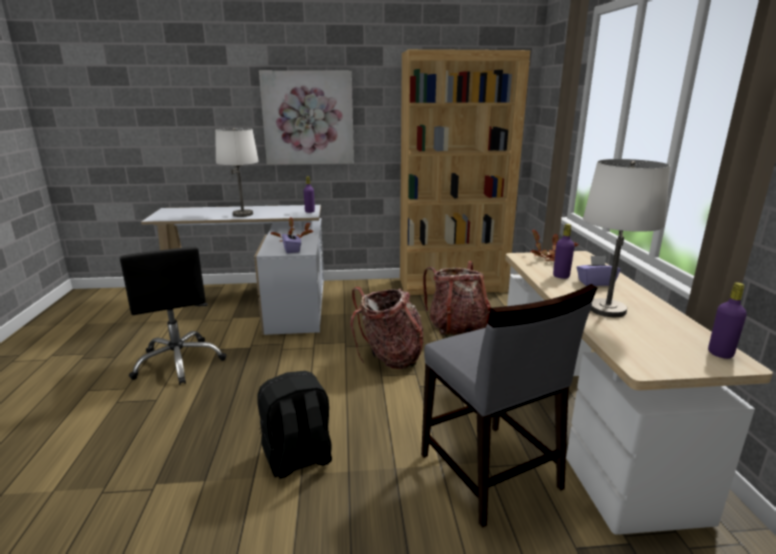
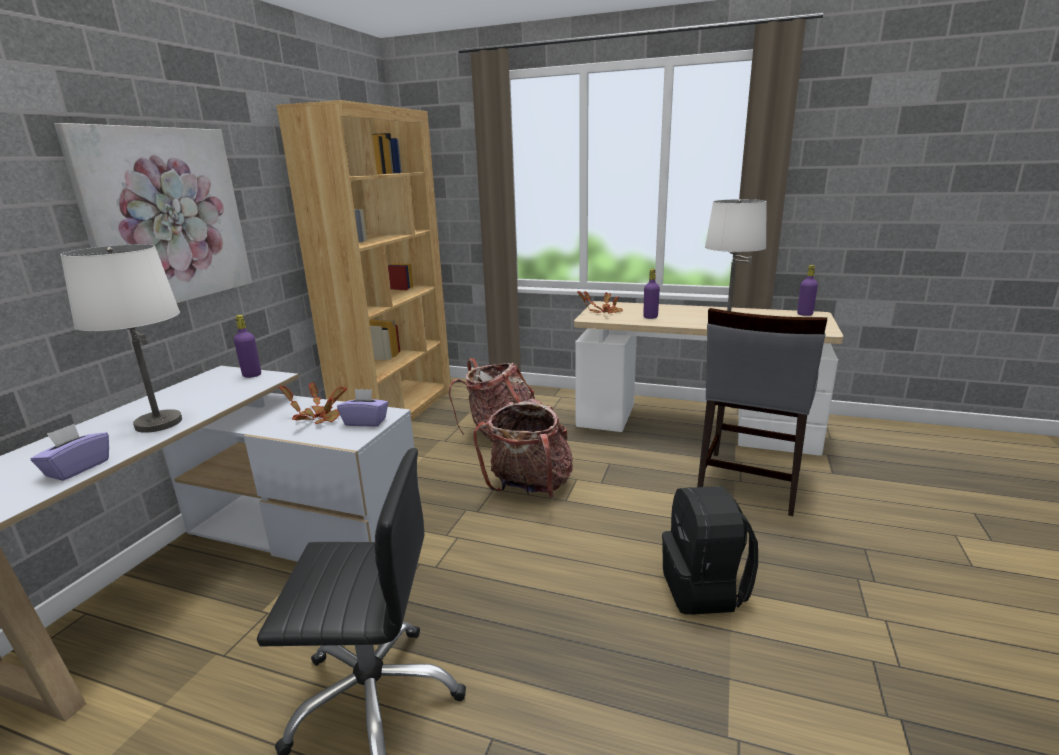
camera: 65 degrees left, 0 degrees up
grey chair [421,284,597,528] -> grey chair turned 120 degrees clockwise [697,308,827,516]
purple tissue box [577,256,621,286] -> purple tissue box moved to [30,424,109,481]

